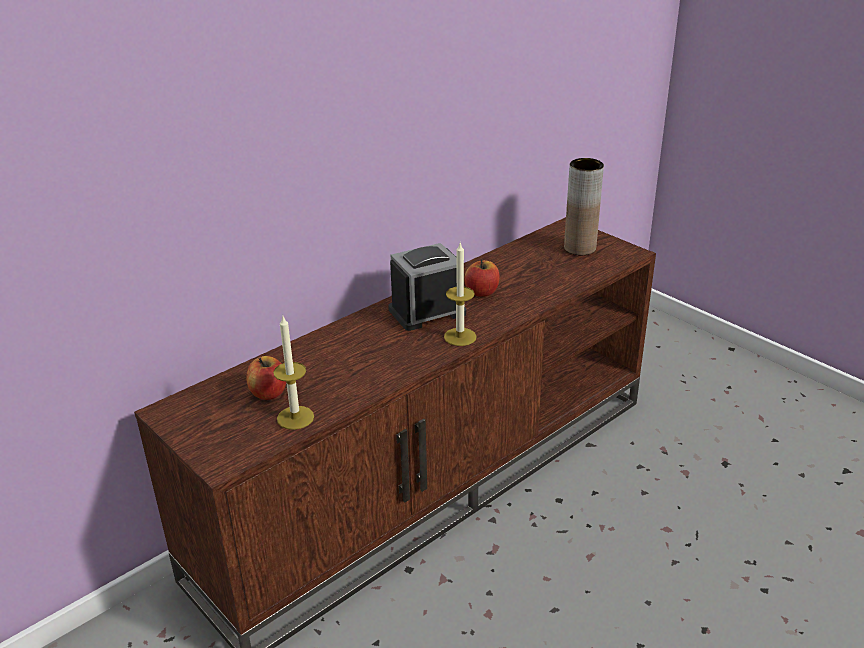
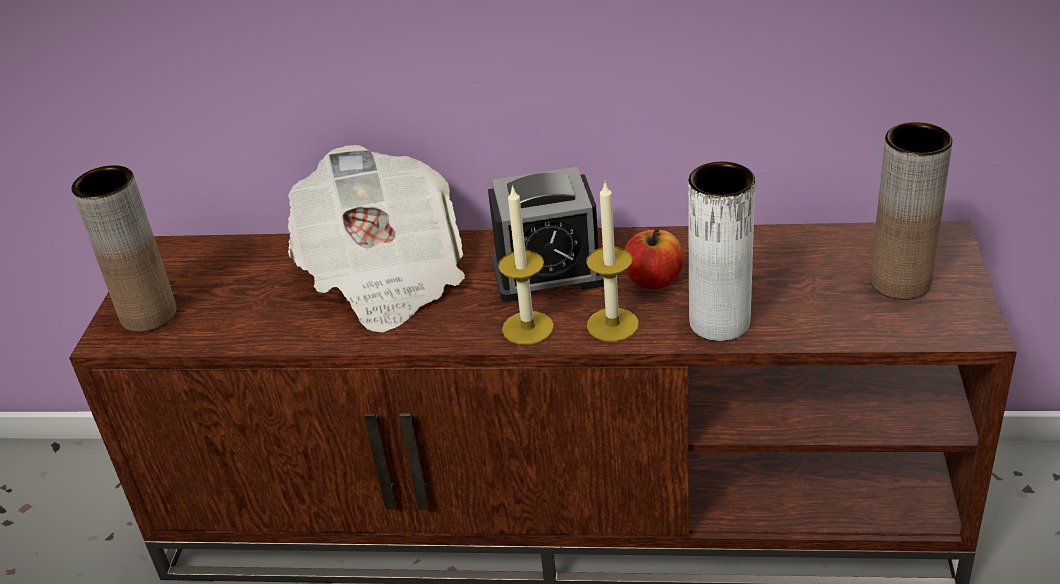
camera: 50 degrees right, 5 degrees up
apple [246,356,286,400] -> none
candle [273,316,314,430] -> candle moved to [586,183,639,342]
alarm clock [389,243,466,331] -> alarm clock turned 150 degrees clockwise [488,167,604,302]
none -> brown vase [71,165,177,332]
none -> newspaper [288,145,465,333]
none -> white vase [688,162,755,341]

